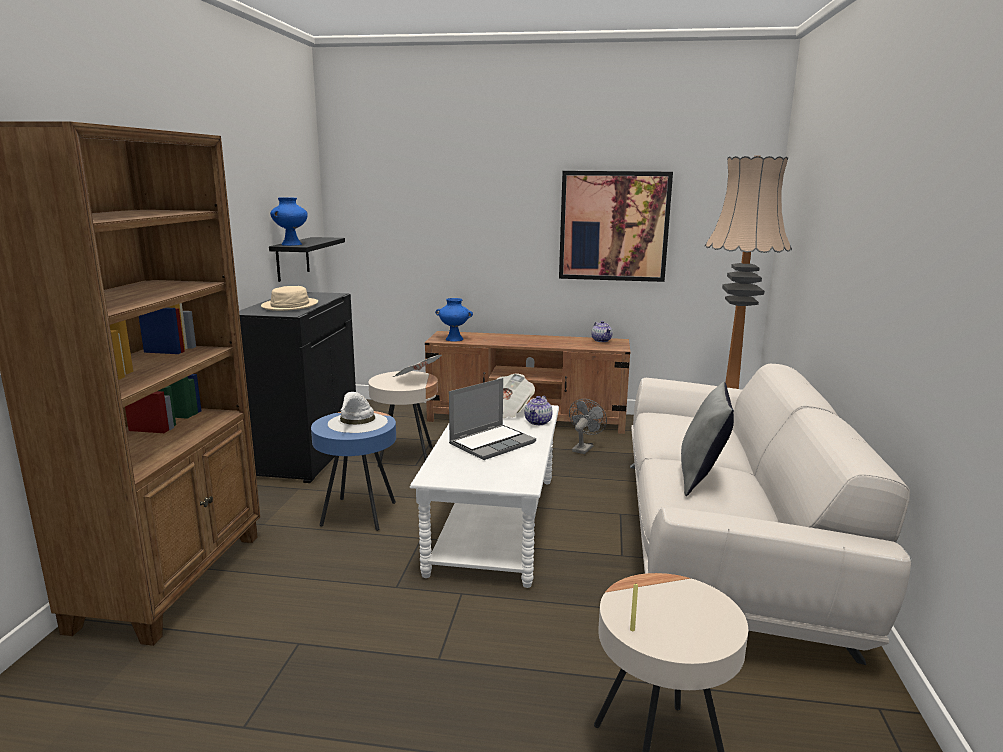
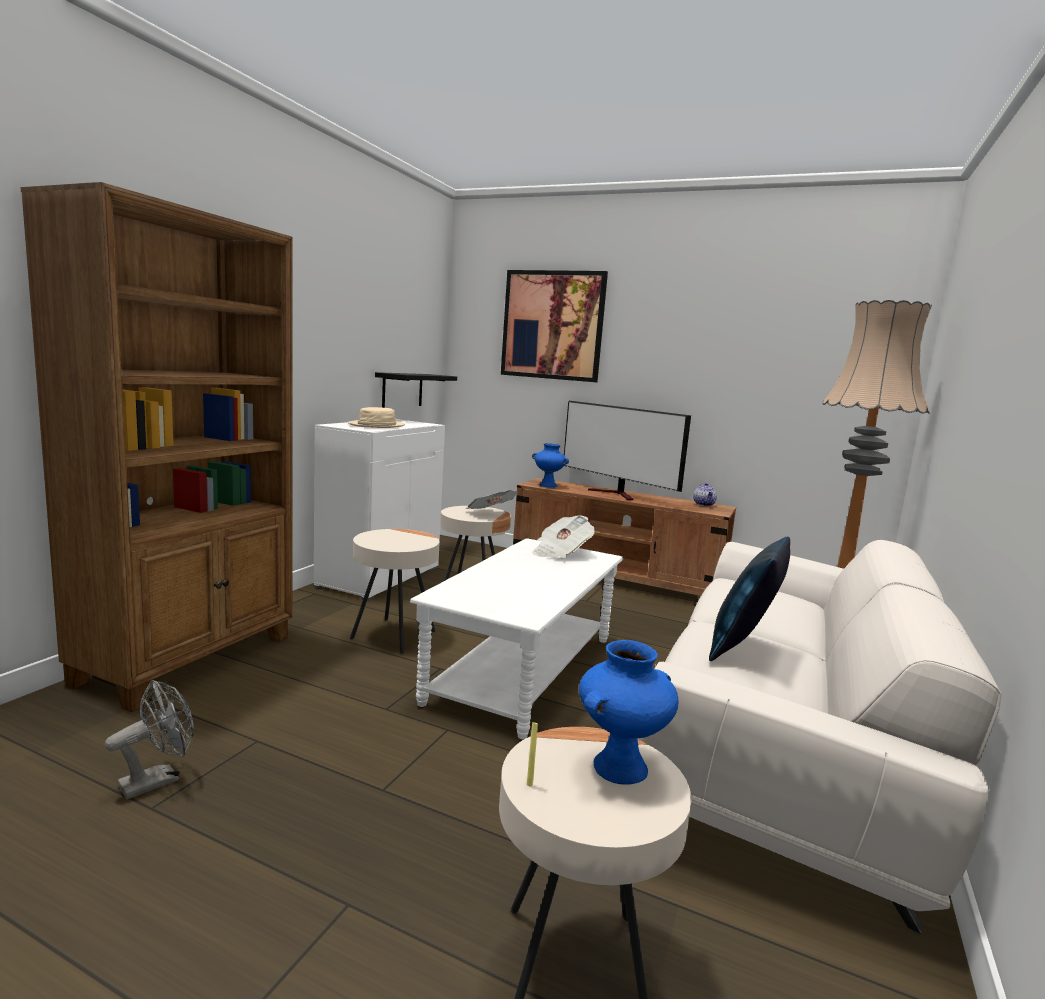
camera: 15 degrees right, 5 degrees down
black cabinet [239,292,356,483] -> white cabinet [314,419,445,600]
blue vase [270,197,307,246] -> blue vase moved to [579,640,679,785]
blue side table [311,411,396,531] -> beige side table [350,529,440,653]
white hat [328,392,388,433] -> none
laptop [449,378,536,460] -> none
teapot [525,396,553,425] -> none
picture [559,171,673,282] -> picture moved to [501,270,608,382]
grey fan [569,399,607,454] -> grey fan moved to [105,680,194,799]
grey pillow [681,382,734,496] -> blue pillow [709,537,790,661]
none -> television [564,401,691,500]

